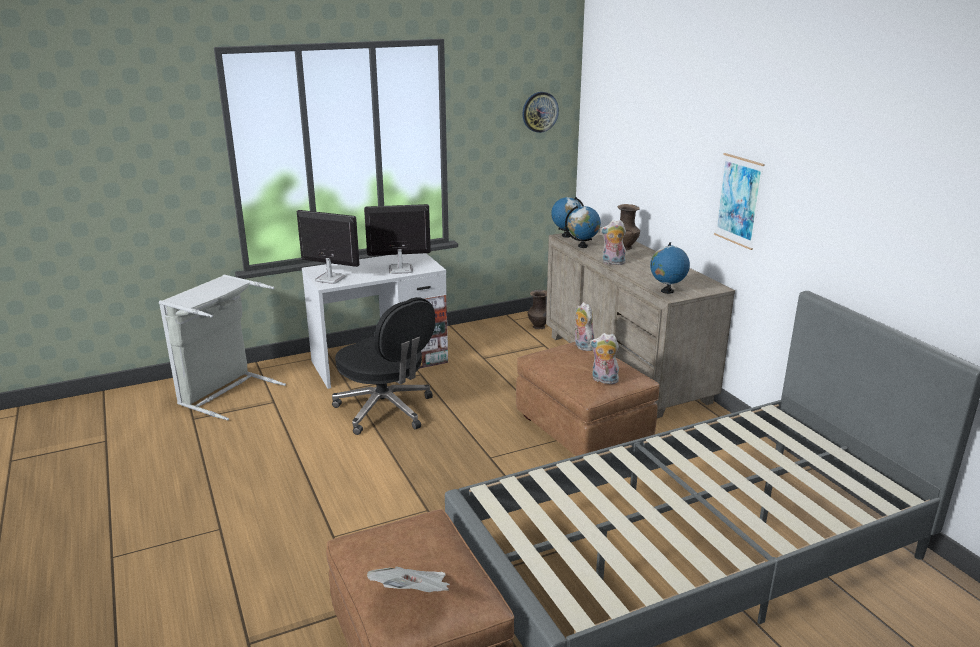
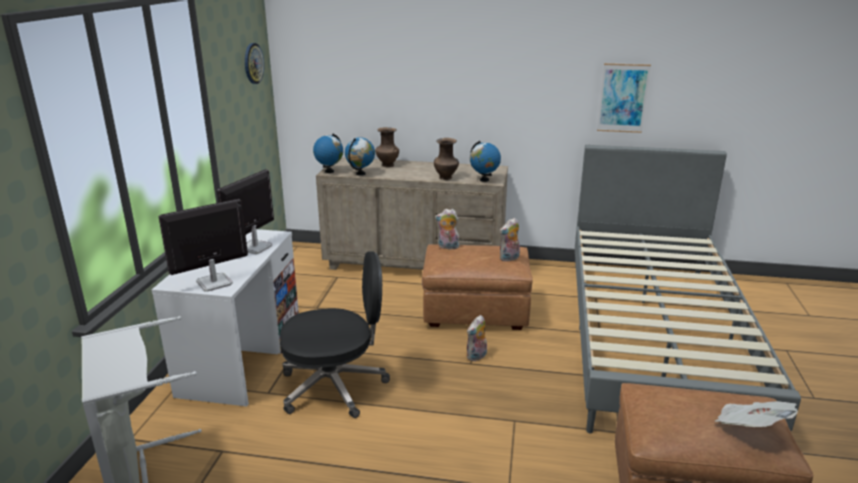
camera: 55 degrees left, 0 degrees up
brown vase [528,290,547,329] -> brown vase moved to [434,138,459,180]
plush toy [600,220,626,265] -> plush toy moved to [467,315,487,361]
picture [714,153,765,250] -> picture moved to [597,63,651,133]

